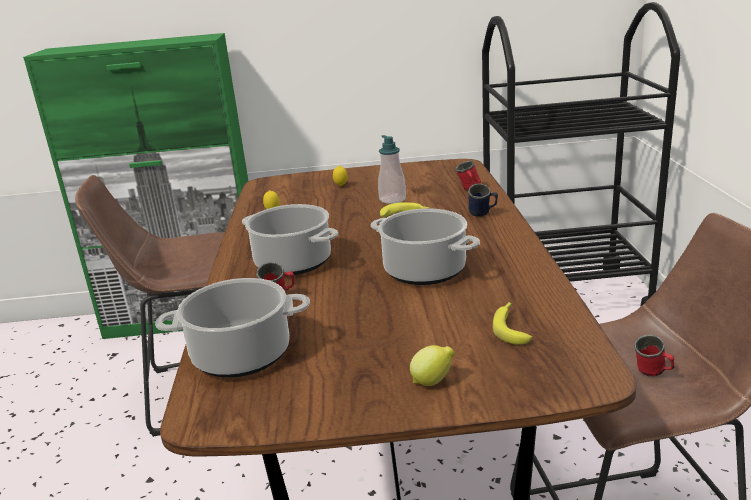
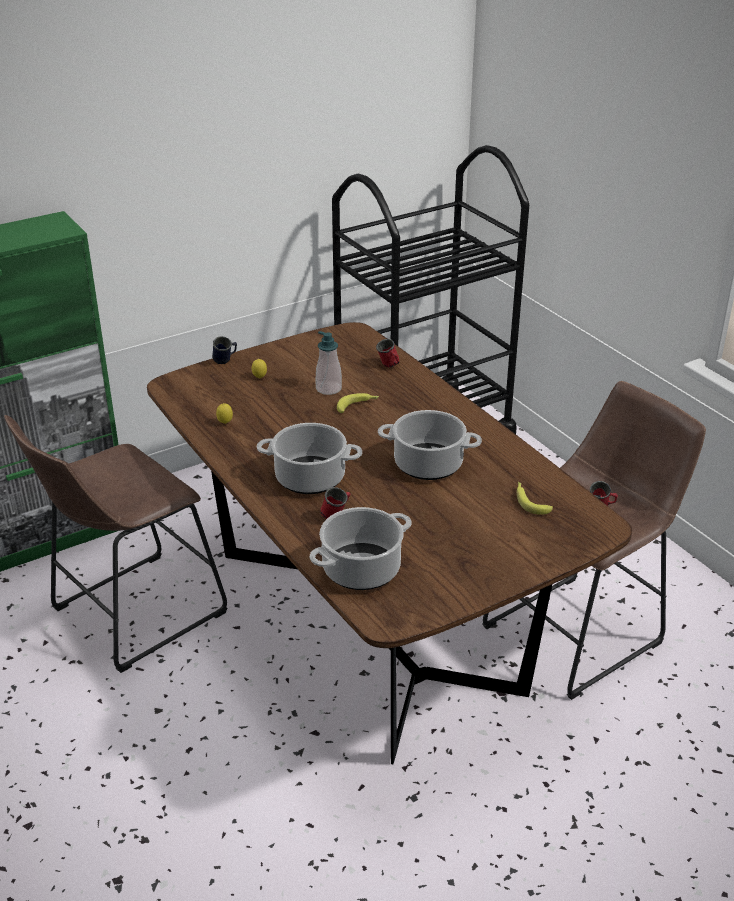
camera: 30 degrees left, 10 degrees up
lemon [410,345,455,386] -> none
blue mug [468,183,498,217] -> blue mug moved to [212,336,237,364]

